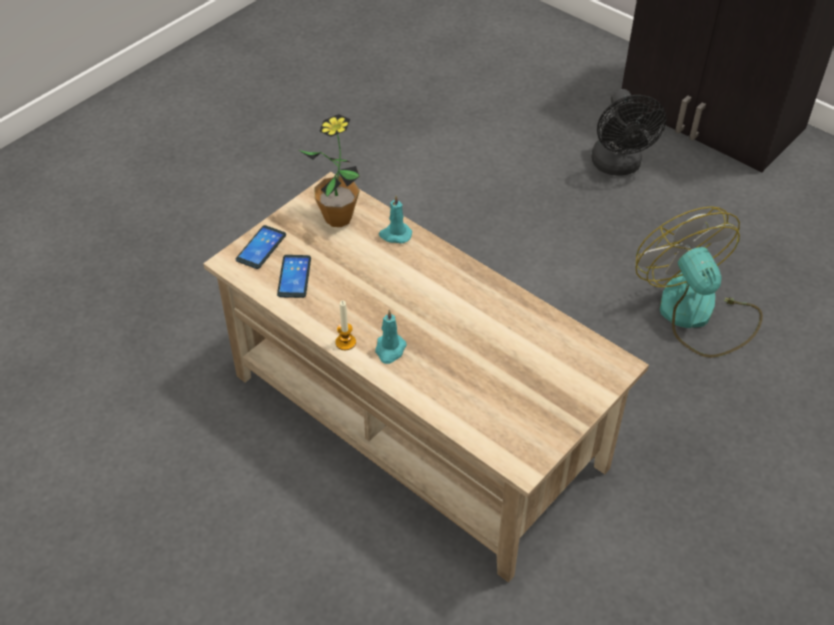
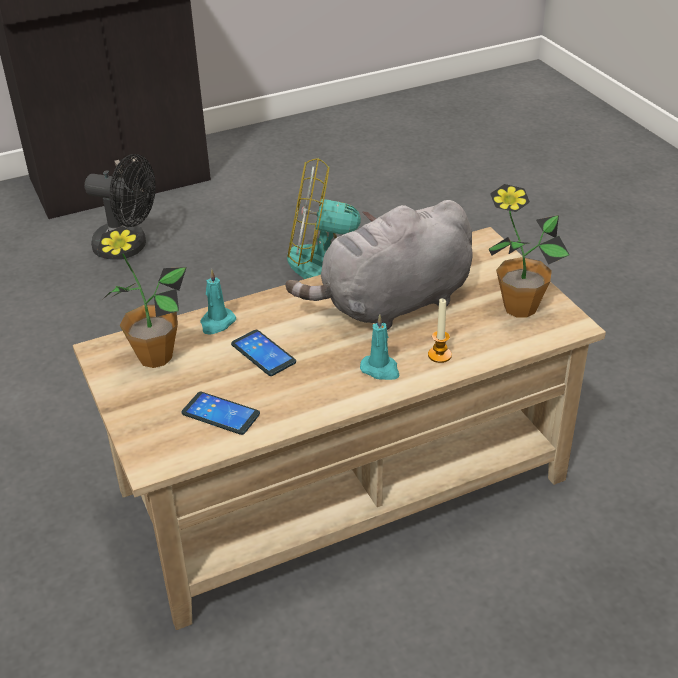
camera: 65 degrees left, 10 degrees down
phone [236,225,286,269] -> phone moved to [231,330,296,376]
candle [335,301,356,350] -> candle moved to [428,298,452,363]
none -> grey plush toy [286,200,472,330]
none -> potted plant [489,184,570,318]

